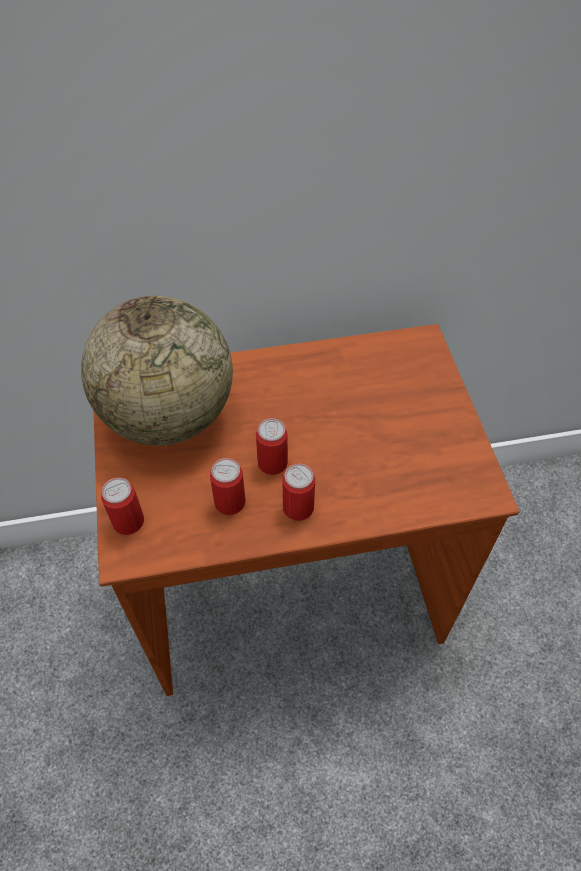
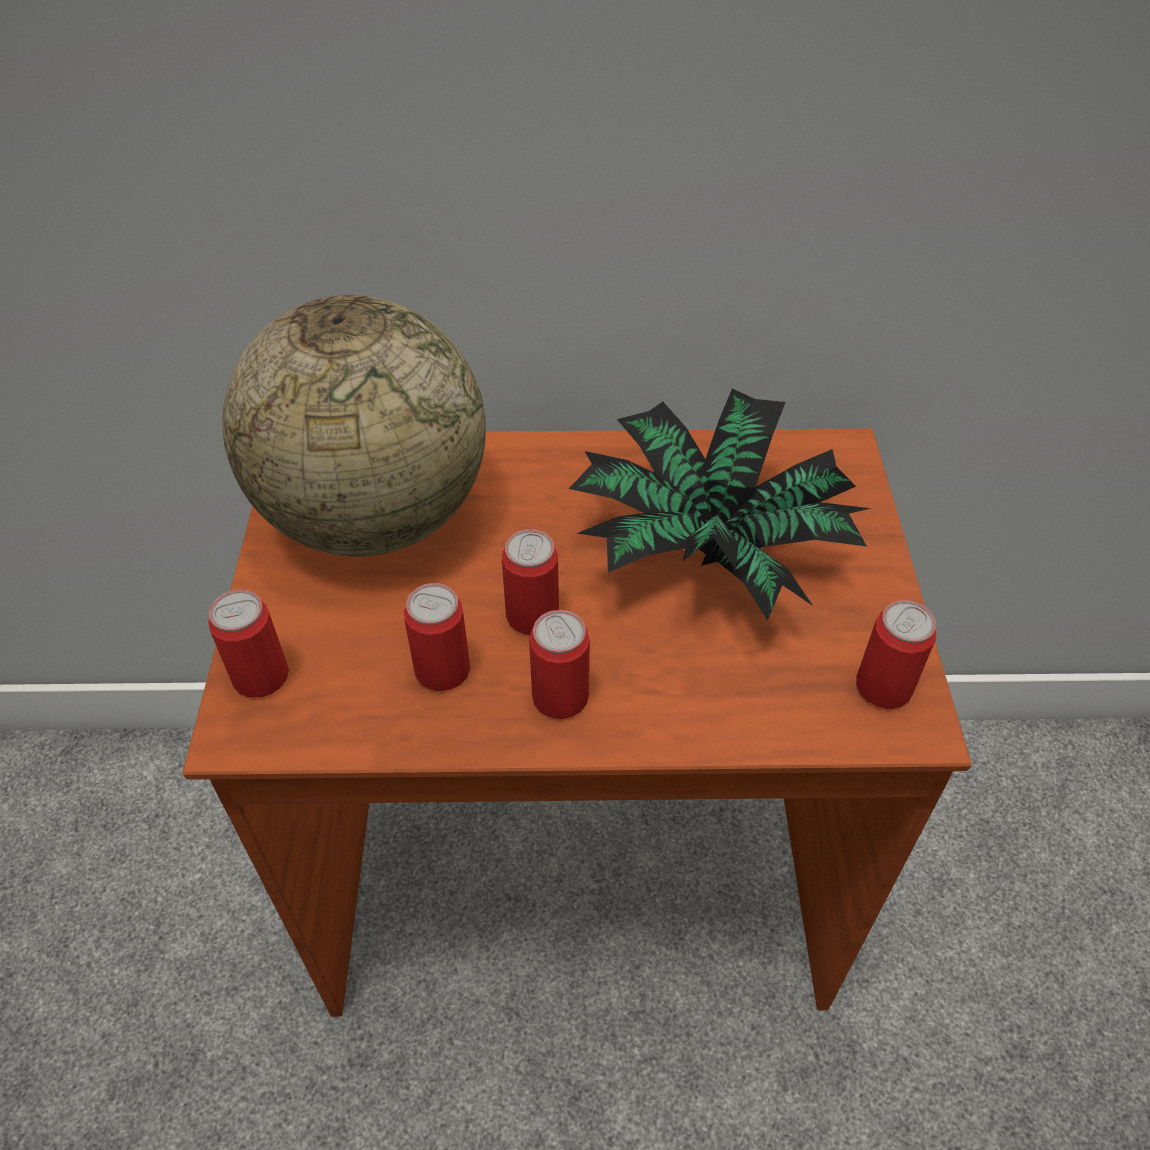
camera: 10 degrees right, 5 degrees down
none -> potted plant [569,389,871,621]
none -> can [856,600,936,709]

